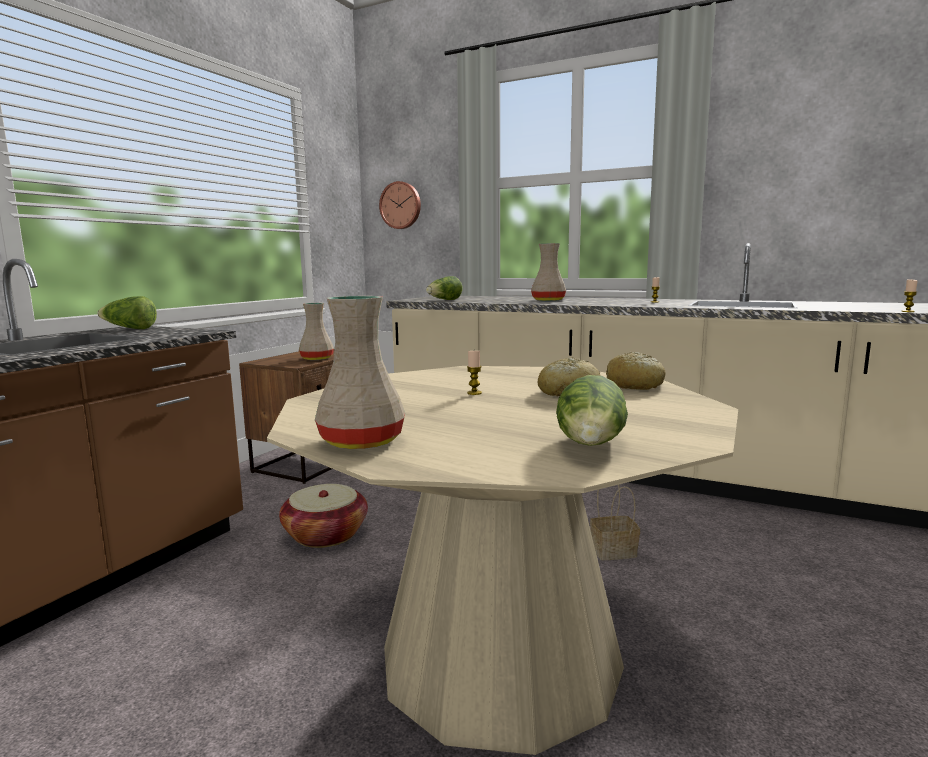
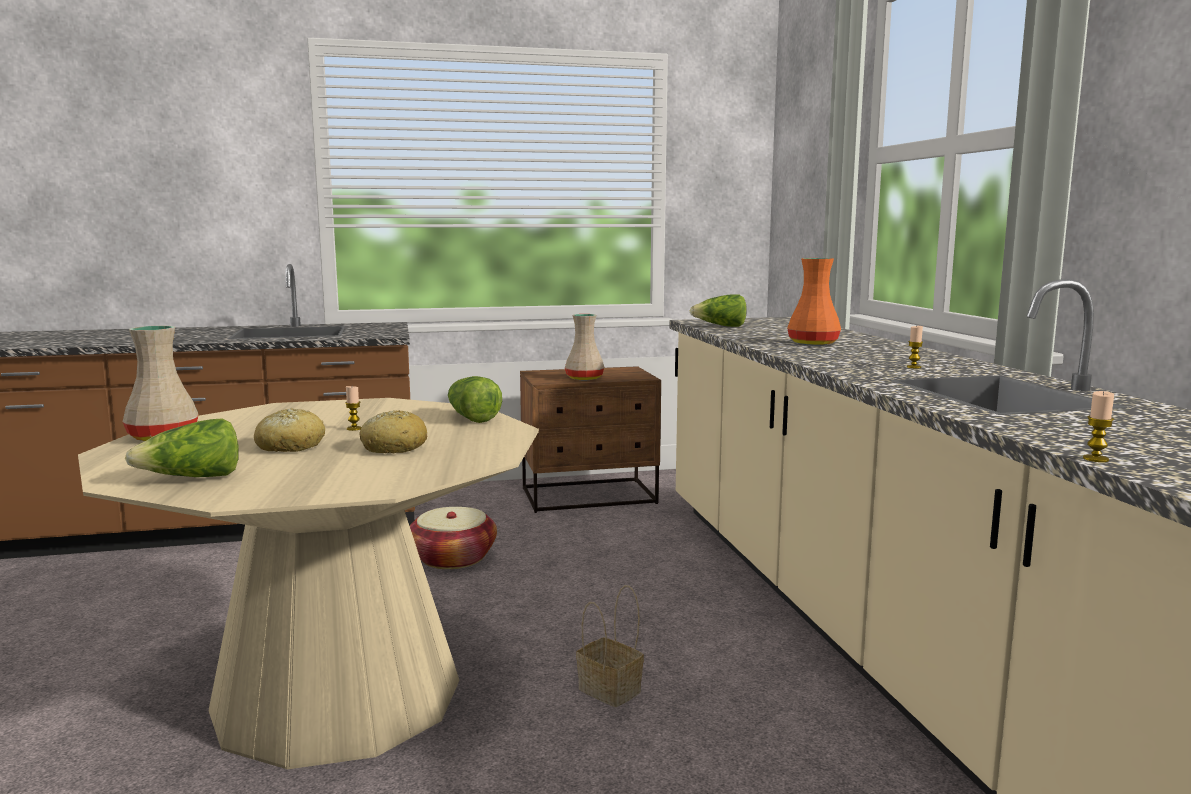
camera: 50 degrees right, 0 degrees up
lettuce [97,296,157,329] -> lettuce moved to [448,376,502,423]
wall clock [379,181,421,229] -> none
beige vase [531,243,566,301] -> orange vase [787,258,841,345]
bread [606,352,666,390] -> bread moved to [254,408,325,452]

